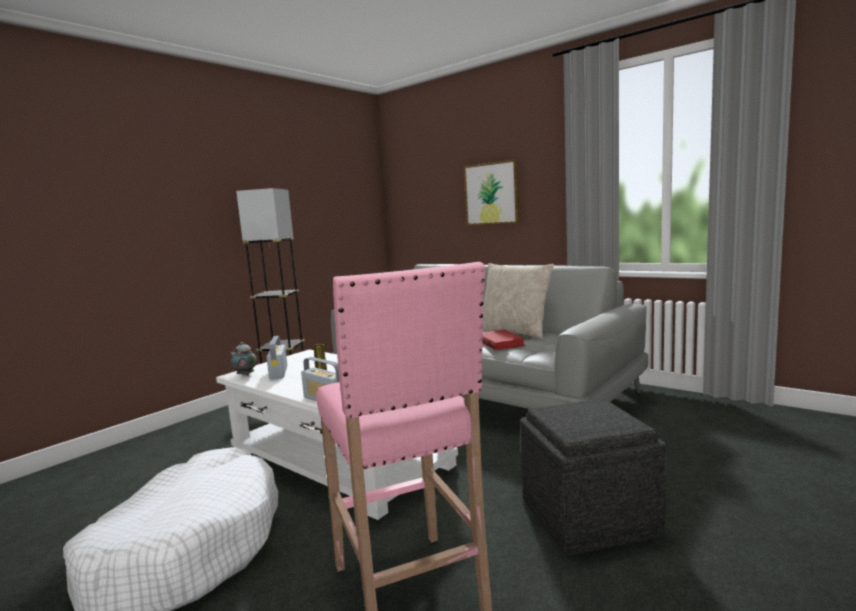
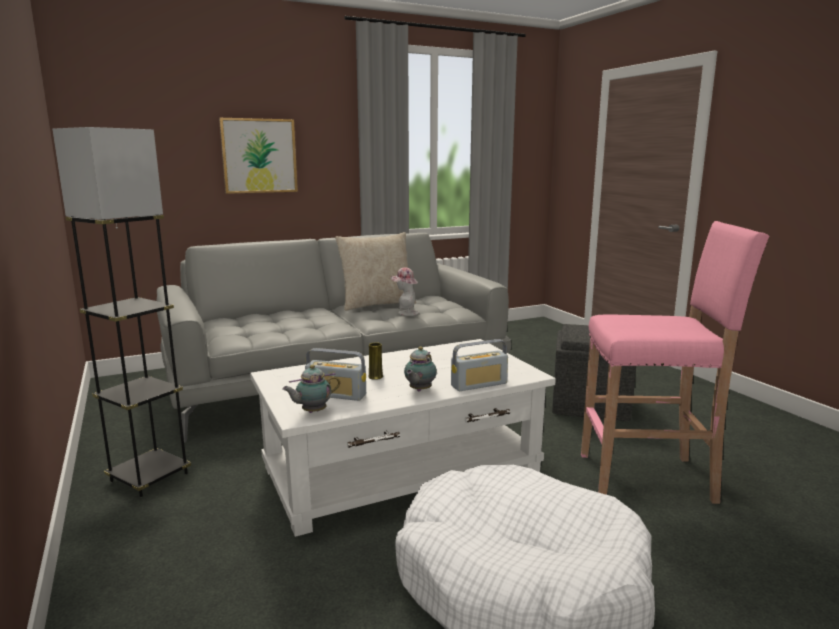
camera: 65 degrees left, 5 degrees up
red book [483,330,526,350] -> hat [391,267,419,316]
none -> teapot [404,347,437,391]

